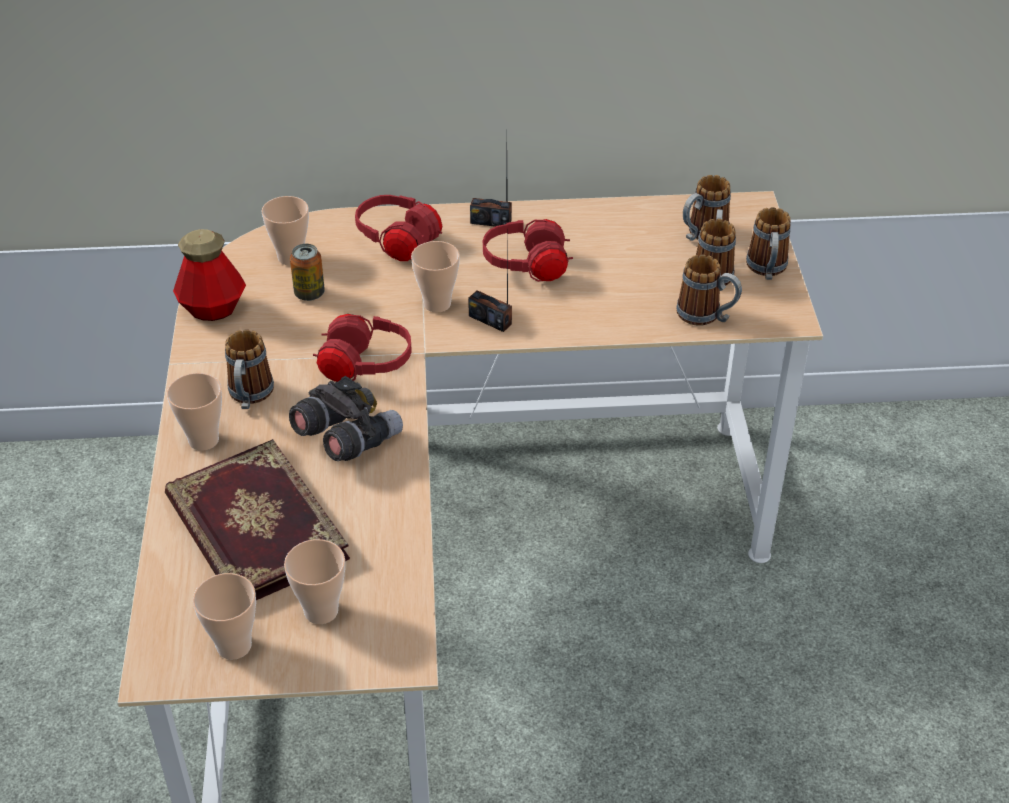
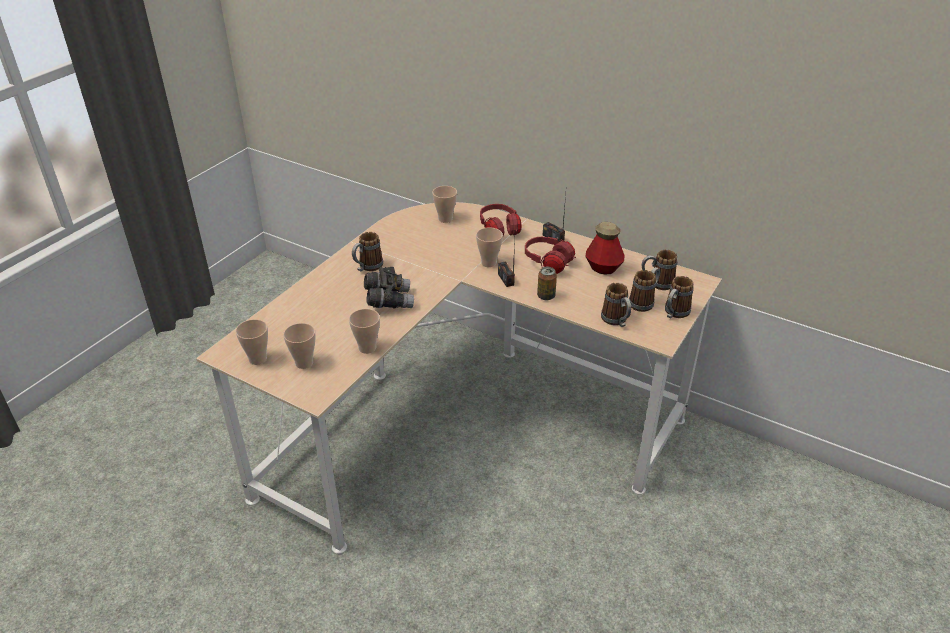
camera: 35 degrees right, 5 degrees down
book [165,439,350,600] -> none
cup [167,373,222,451] -> cup moved to [349,309,380,354]
bottle [173,229,246,321] -> bottle moved to [586,222,624,274]
can [290,244,325,301] -> can moved to [537,267,557,300]
red headphones [313,314,412,382] -> none

